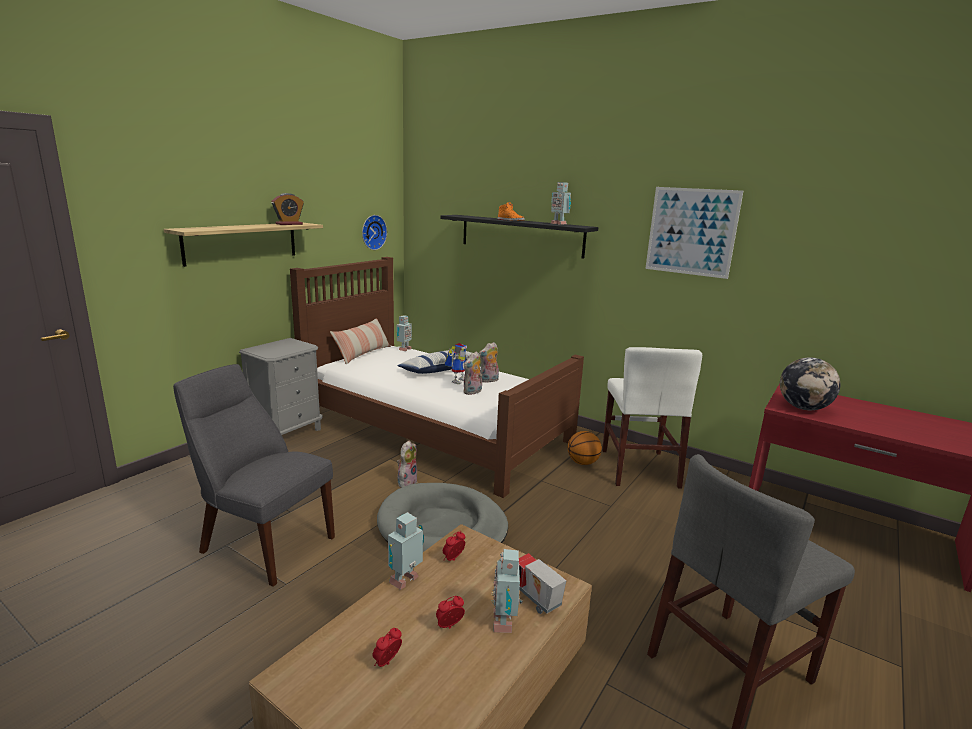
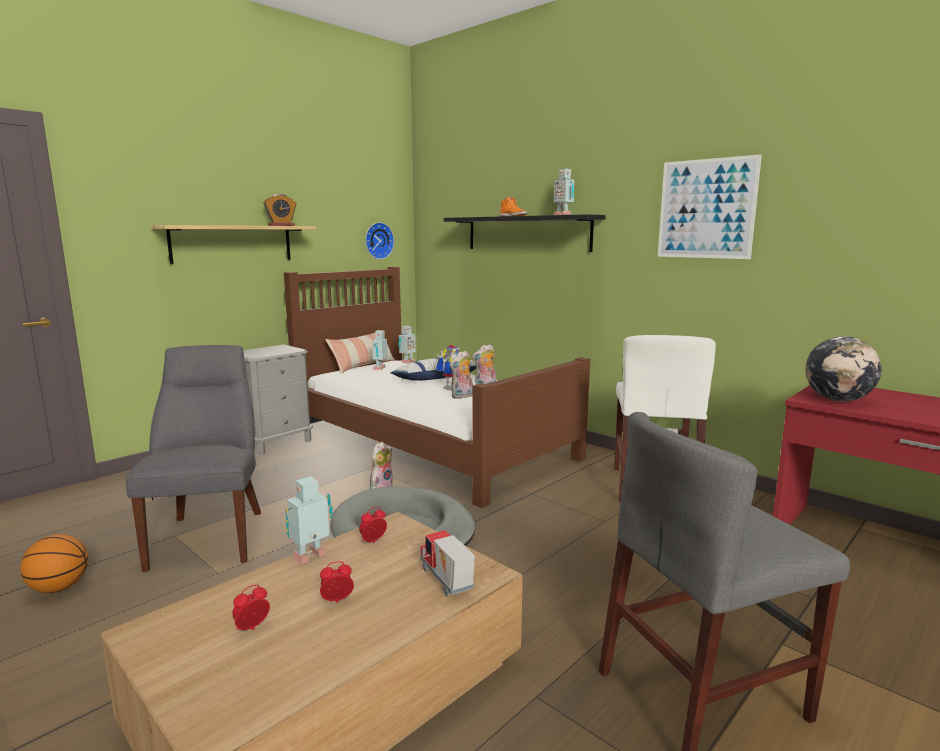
camera: 10 degrees right, 5 degrees down
grey chair [173,364,335,587] -> grey chair turned 45 degrees clockwise [126,345,261,572]
toy robot [491,549,523,633] -> toy robot moved to [372,330,387,370]
basketball [568,431,602,465] -> basketball moved to [20,534,88,593]

